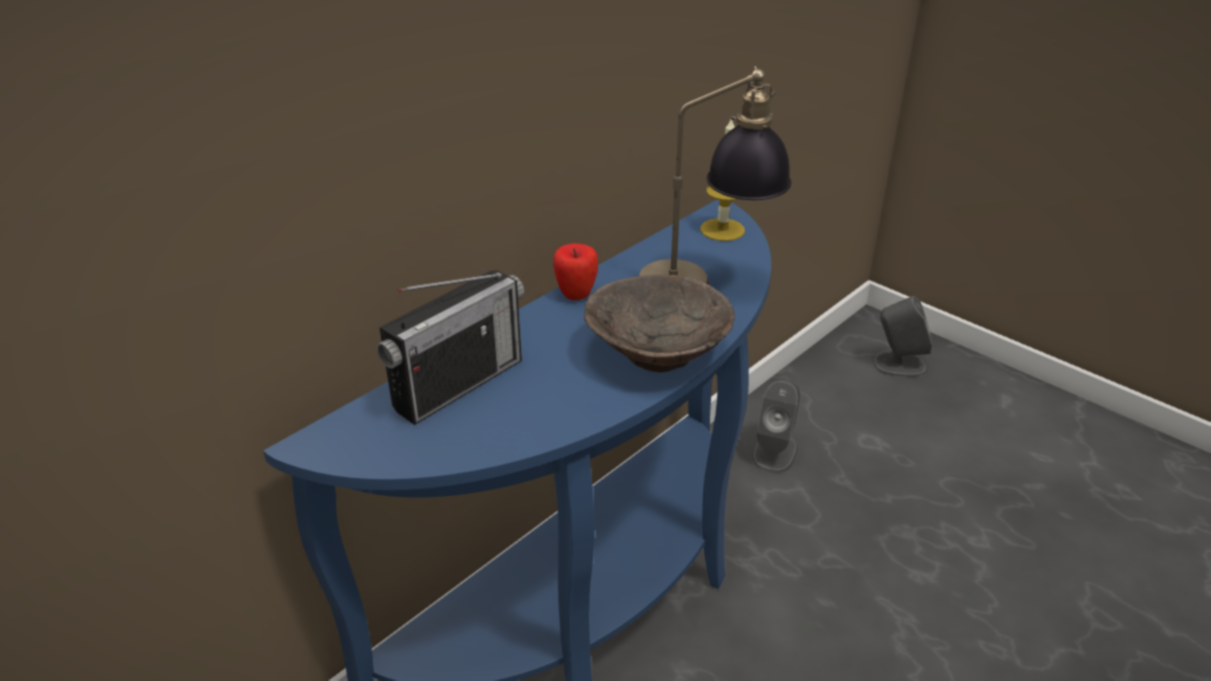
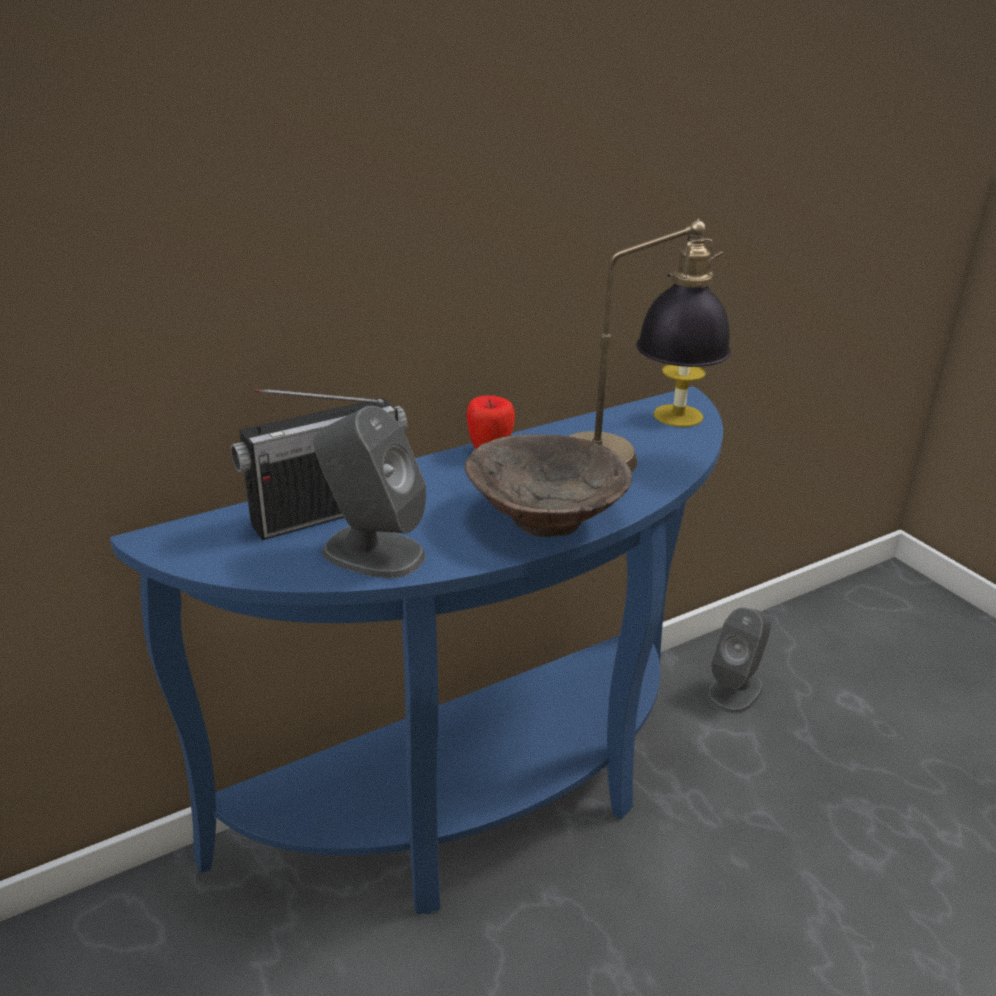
camera: 15 degrees right, 5 degrees down
grey speaker [873,296,932,377] -> grey speaker moved to [314,406,426,578]

